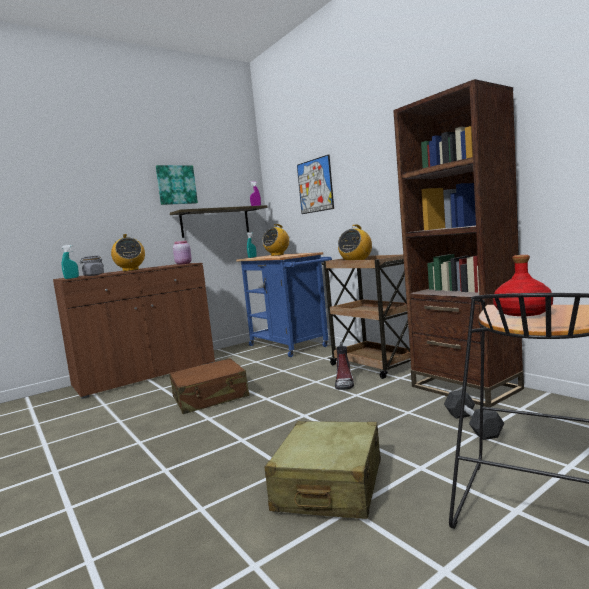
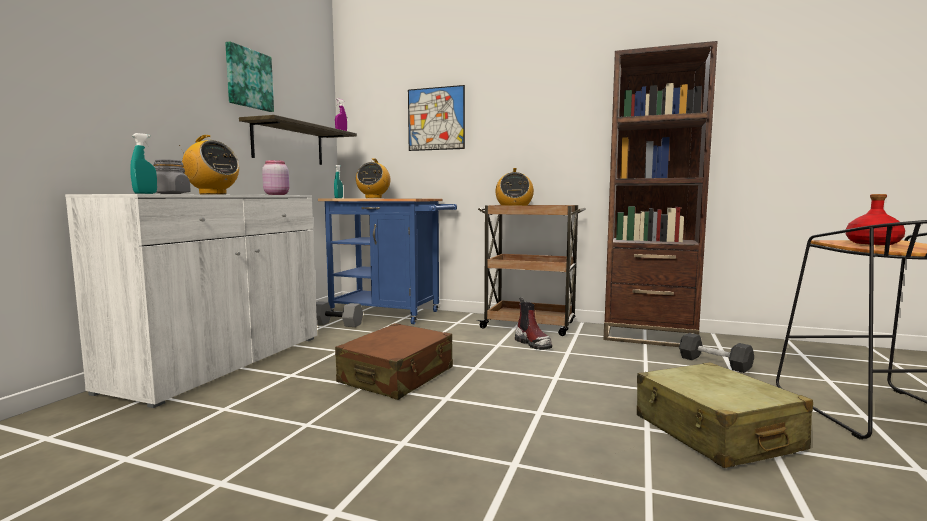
camera: 35 degrees left, 0 degrees up
brown cabinet [53,263,215,399] -> white cabinet [65,194,317,408]
none -> grey dumbbell [316,301,363,327]

